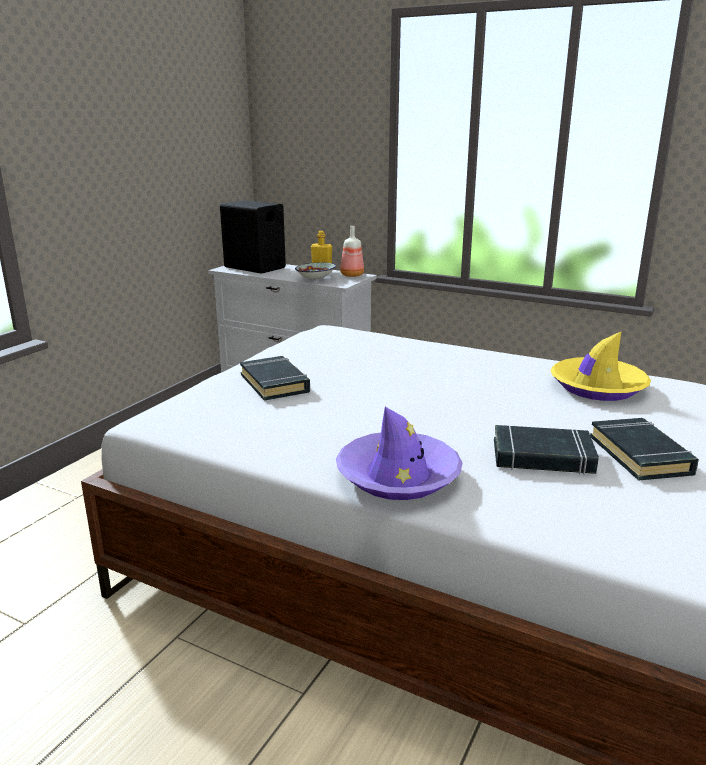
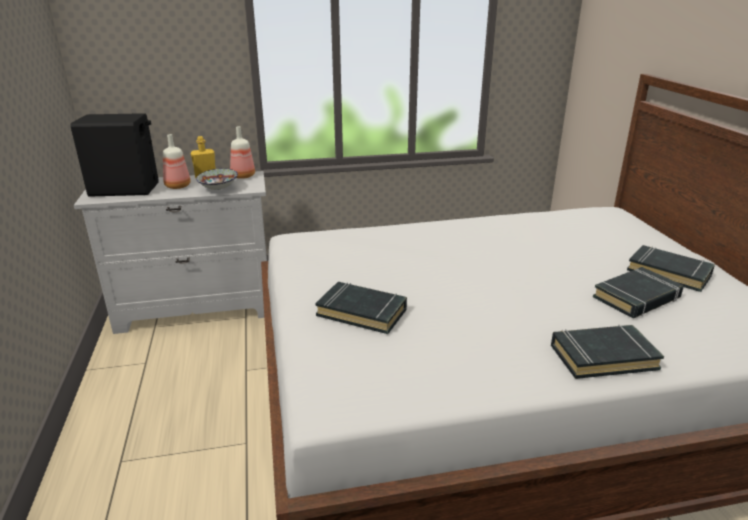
camera: 40 degrees left, 5 degrees up
purple hat [336,407,463,500] -> black book [551,325,664,379]
yellow hat [550,332,651,401] -> none
none -> bottle [163,134,191,189]

